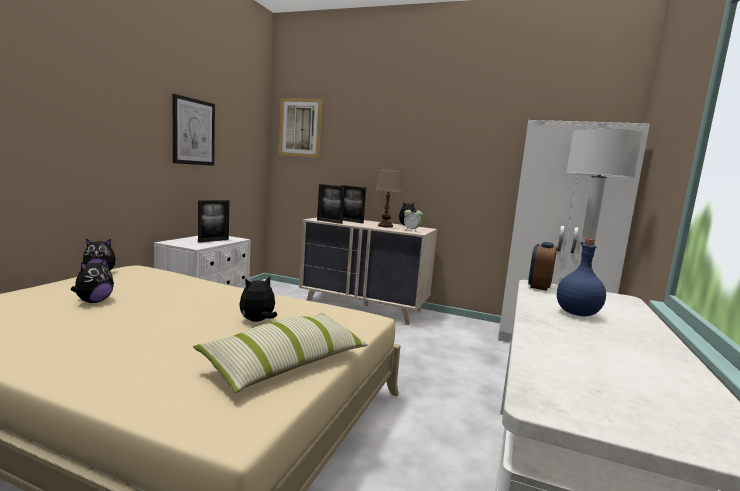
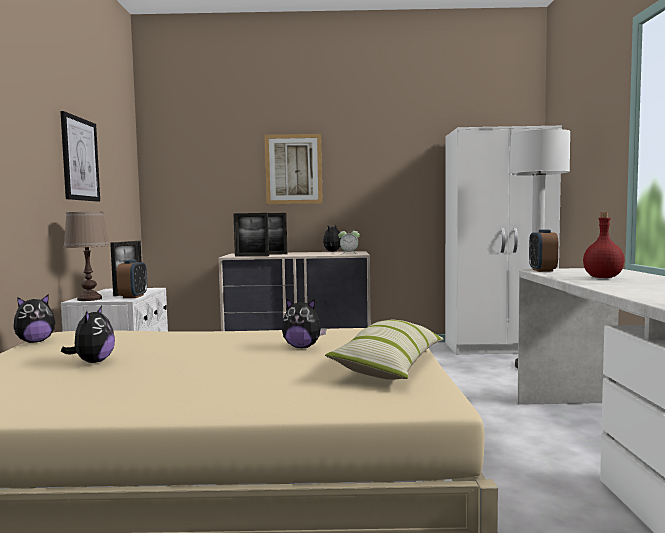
camera: 20 degrees left, 5 degrees down
plush toy [239,276,277,322] -> plush toy turned 105 degrees counterclockwise [282,298,327,348]
picture [279,98,323,158] -> picture moved to [264,134,323,204]
brown table lamp [375,168,402,228] -> brown table lamp moved to [63,212,110,301]
blue bottle [557,238,606,317] -> red bottle [583,212,625,278]
none -> alarm clock [117,260,147,298]

